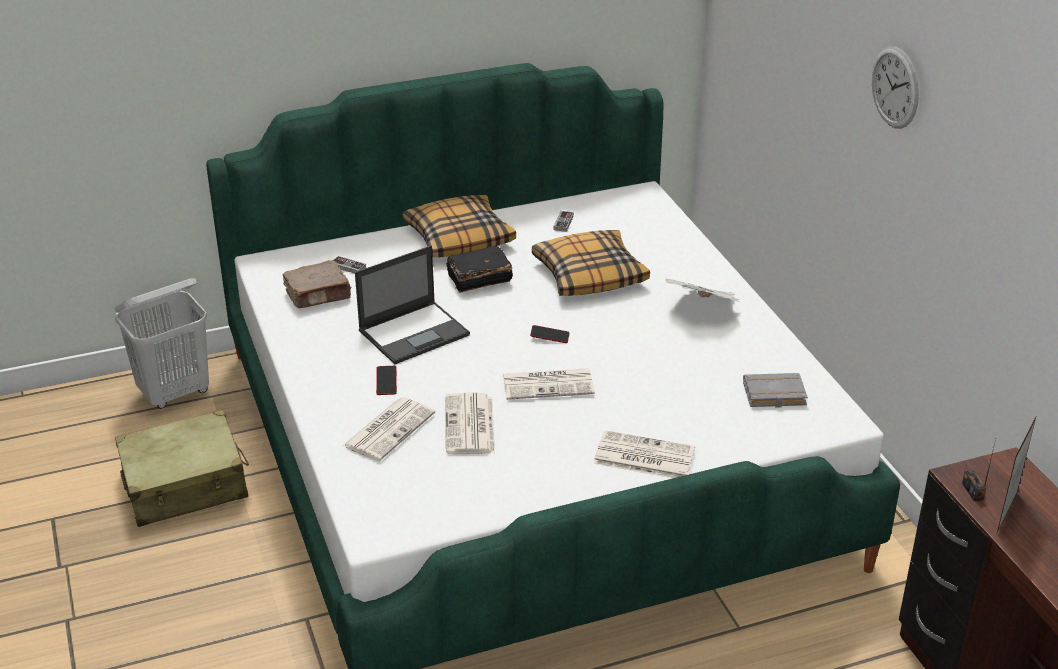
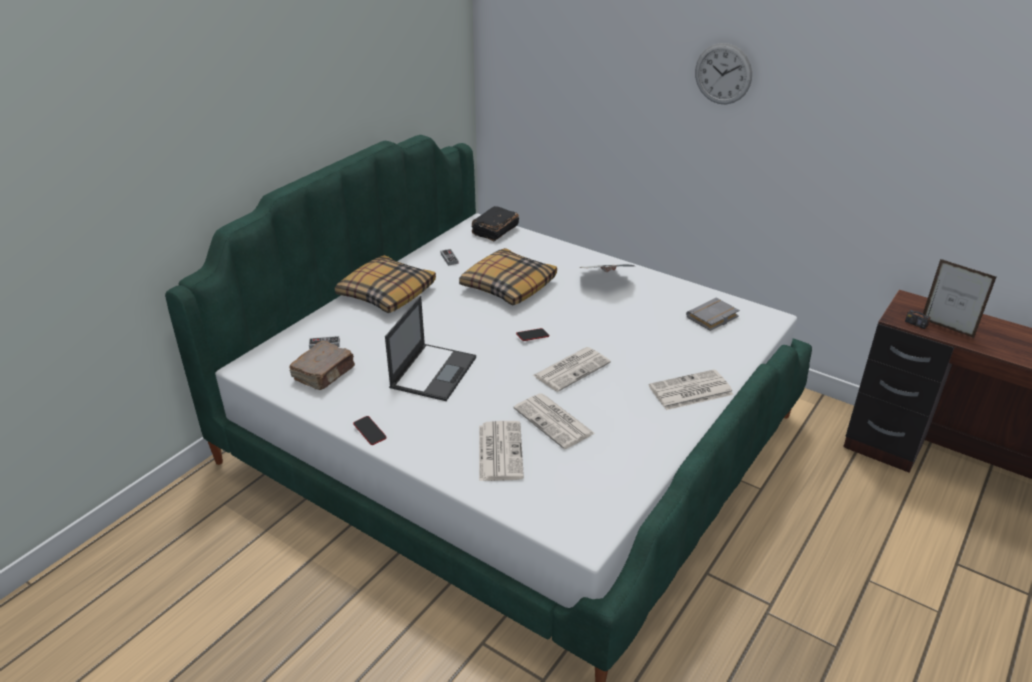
camera: 35 degrees left, 0 degrees up
white laundry basket [115,278,209,409] -> none
beige suitcase [115,409,249,527] -> none
phone [376,366,397,395] -> phone moved to [353,416,386,445]
black book [446,246,513,293] -> black book moved to [472,206,519,241]
picture frame [997,415,1037,532] -> picture frame turned 45 degrees counterclockwise [923,259,996,338]

